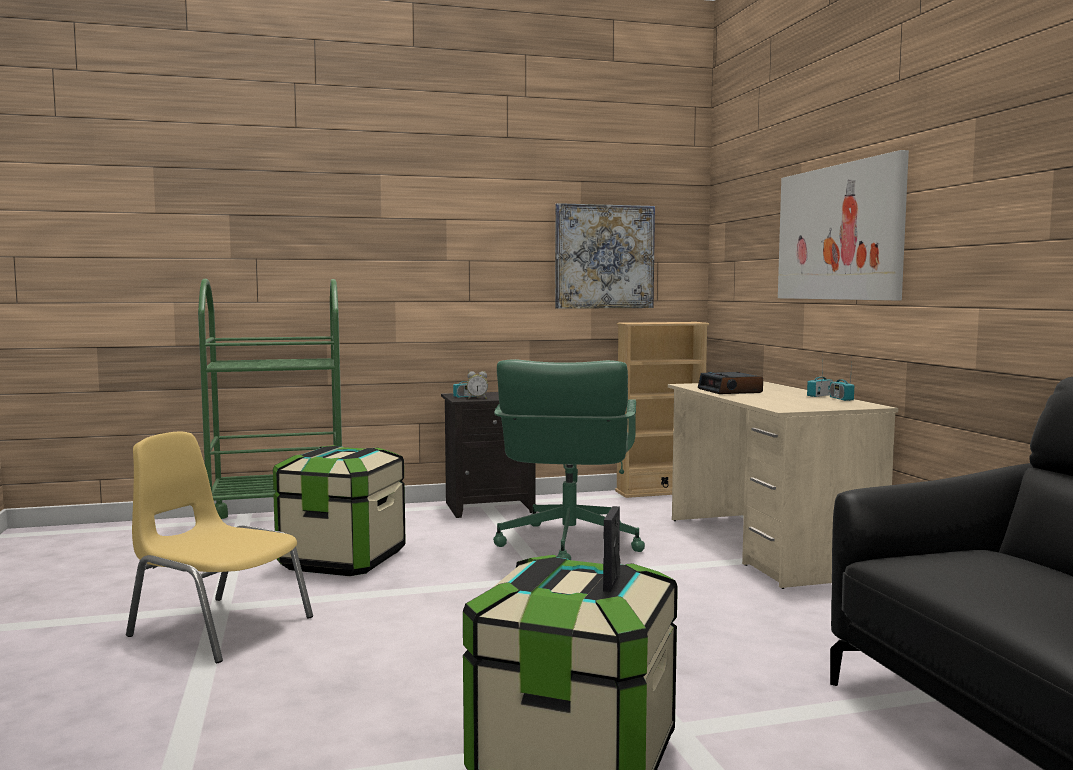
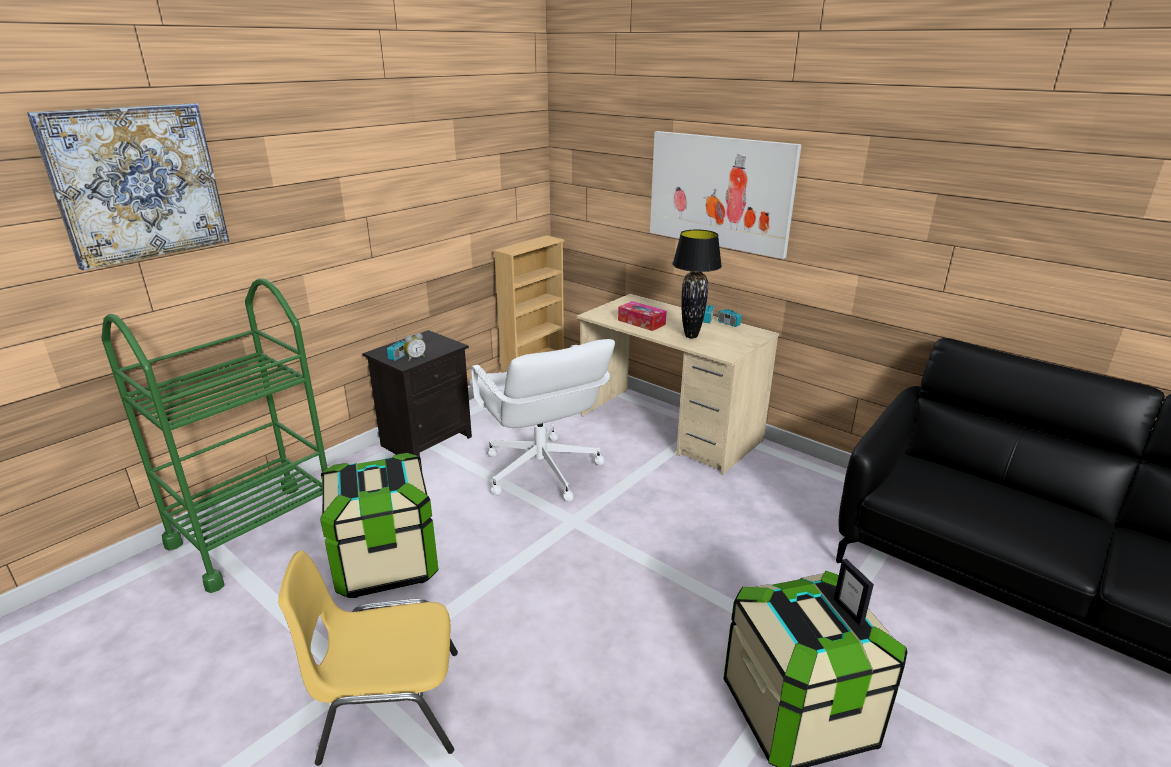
camera: 35 degrees left, 20 degrees up
green office chair [493,359,645,560] -> white office chair [469,339,615,501]
picture [555,203,655,309] -> picture moved to [27,103,229,270]
alarm clock [698,372,763,394] -> tissue box [618,301,666,331]
none -> black table lamp [672,230,722,339]

